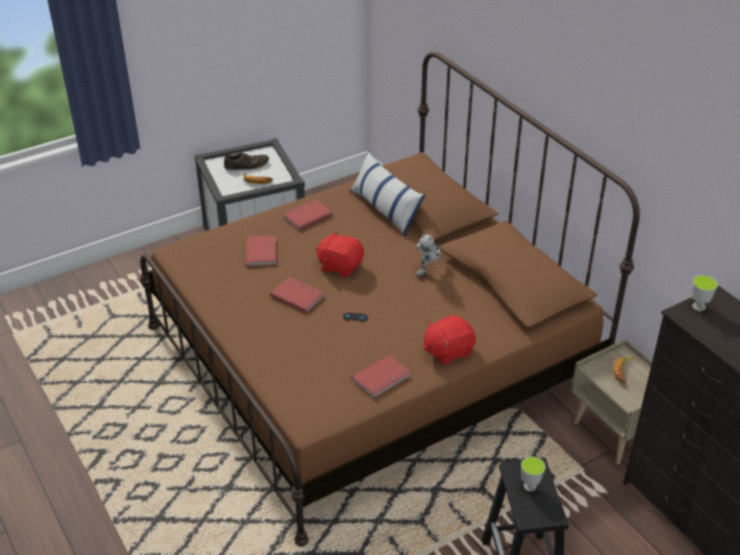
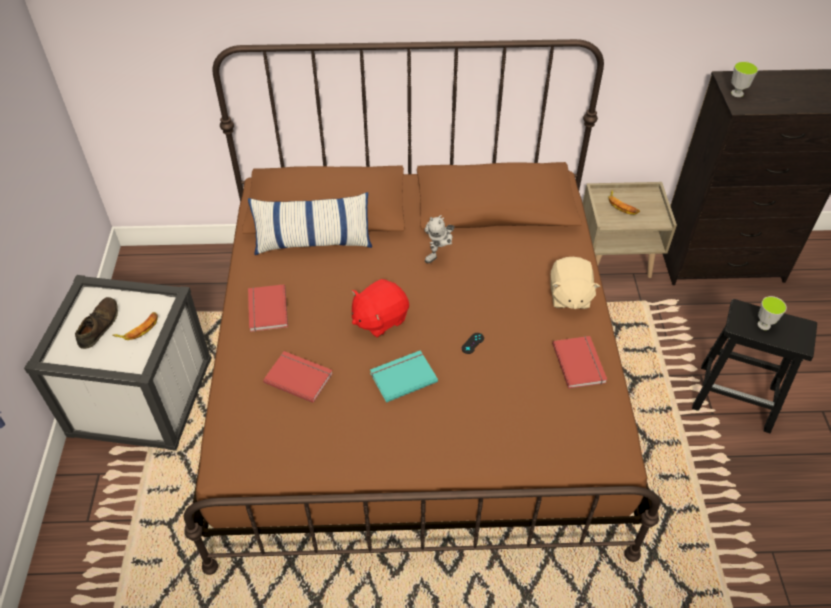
camera: 60 degrees left, 10 degrees up
red book [270,277,325,313] -> turquoise book [370,350,438,403]
toy robot [416,234,442,277] -> toy robot turned 60 degrees clockwise [424,215,455,263]
red plush toy [423,315,476,365] -> beige plush toy [550,257,600,309]

